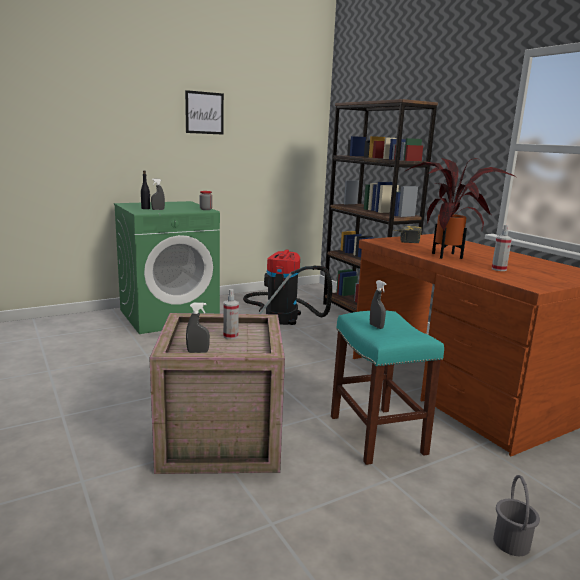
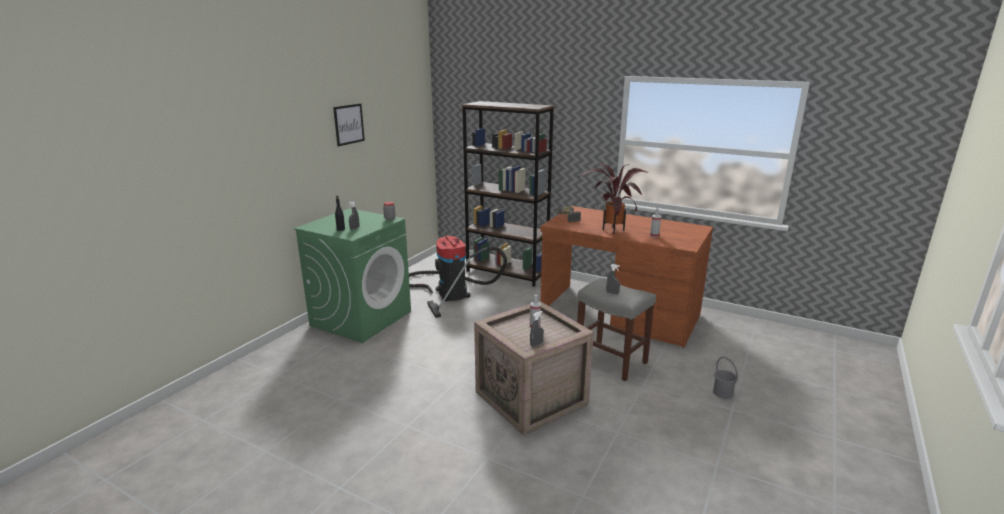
camera: 30 degrees left, 5 degrees up
turquoise stool [331,311,444,465] -> grey stool [577,278,656,381]

